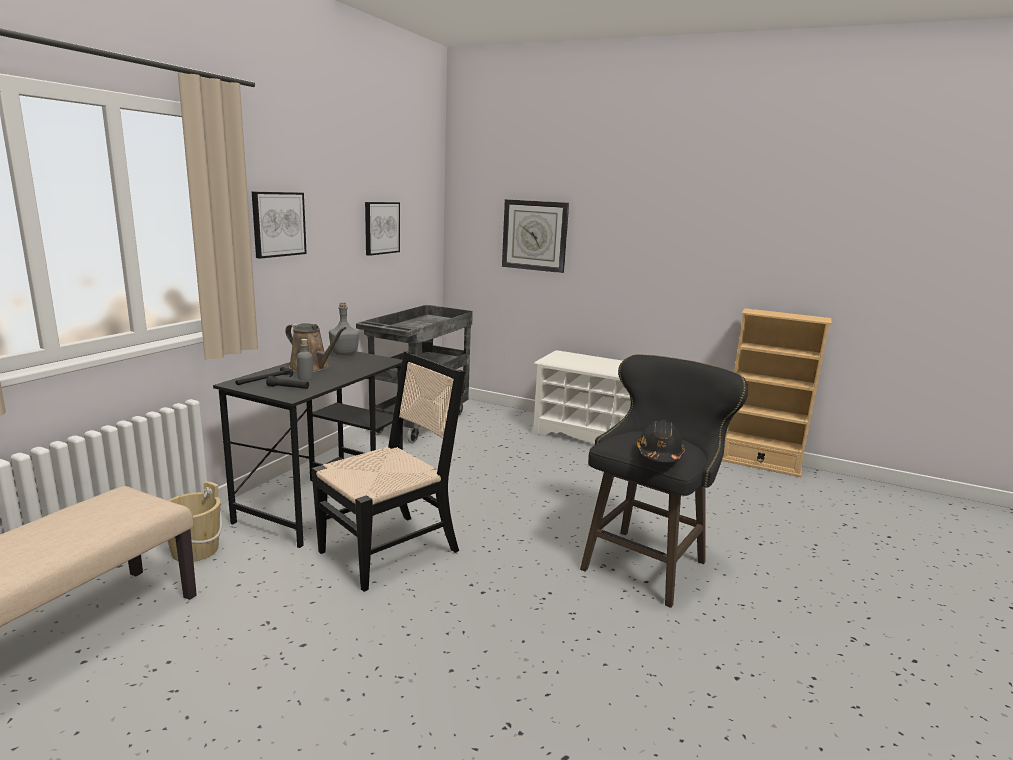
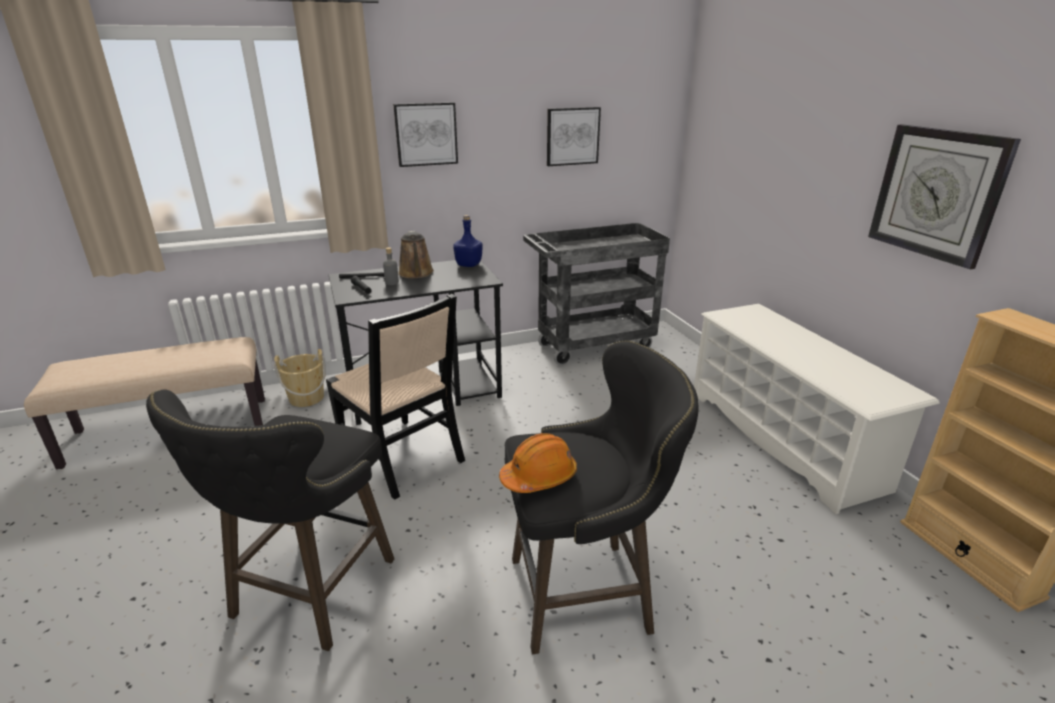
camera: 45 degrees right, 10 degrees up
chair [312,351,465,592] -> chair turned 45 degrees clockwise [326,294,465,500]
grey bottle [329,302,359,355] -> blue bottle [453,215,483,267]
wall clock [502,199,569,273] -> wall clock moved to [868,125,1021,270]
black hard hat [637,420,685,462] -> orange hard hat [499,433,577,493]
none -> black stool [146,389,394,651]

